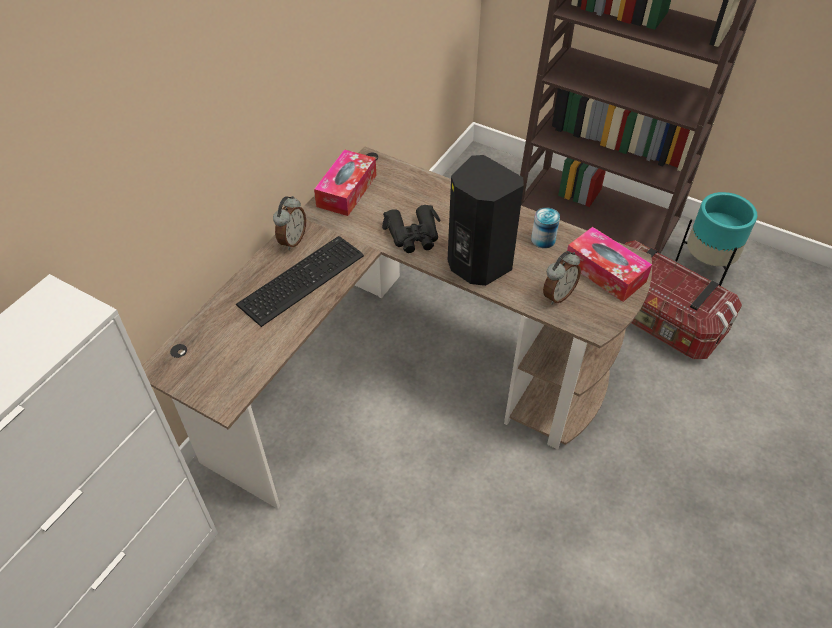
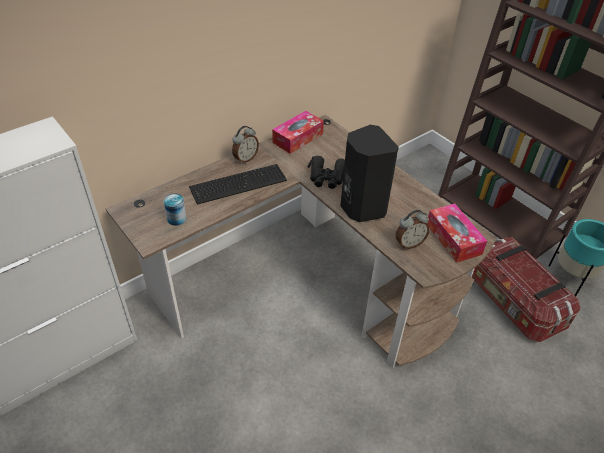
camera: 20 degrees right, 5 degrees down
can [531,207,560,248] -> can moved to [164,193,187,226]

